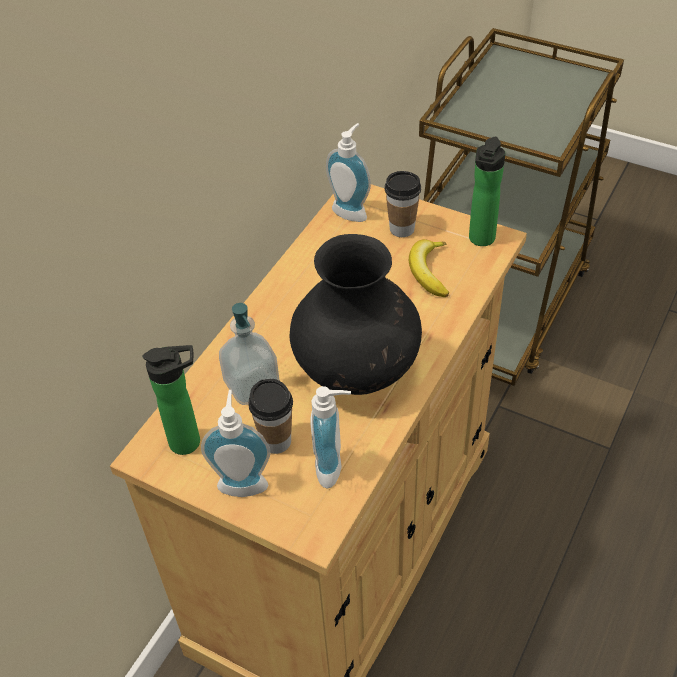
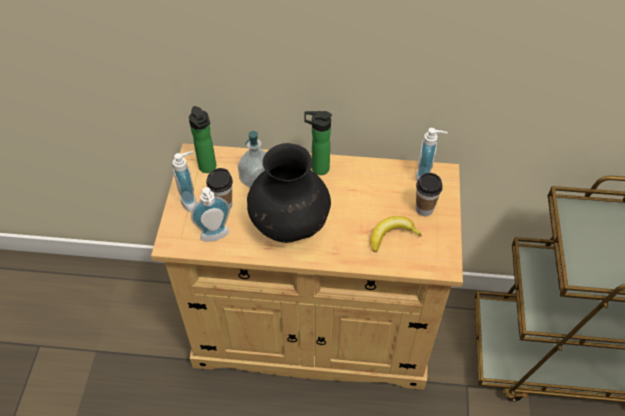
camera: 65 degrees right, 5 degrees up
bottle [469,137,505,246] -> bottle moved to [304,111,332,175]

